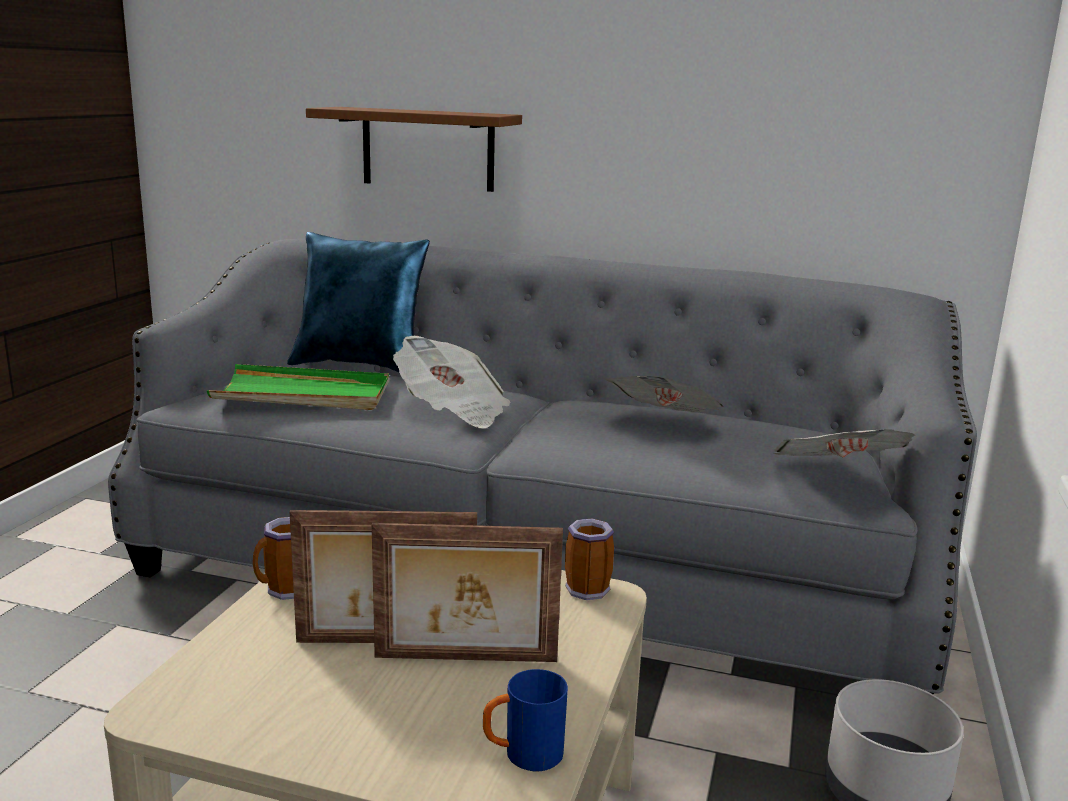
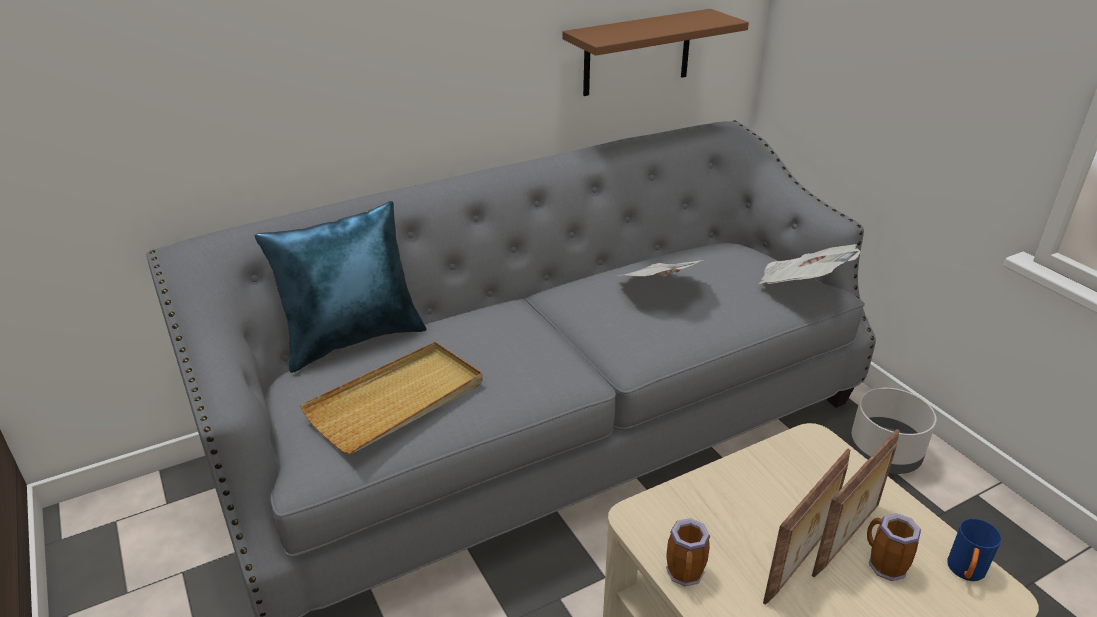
camera: 45 degrees left, 15 degrees up
green tray [207,364,389,410] -> beige tray [300,342,483,455]
brown shelf [306,107,522,192] -> brown shelf moved to [562,9,749,96]
newspaper [393,336,511,429] -> none
mug [565,519,614,600] -> mug moved to [867,513,921,581]

